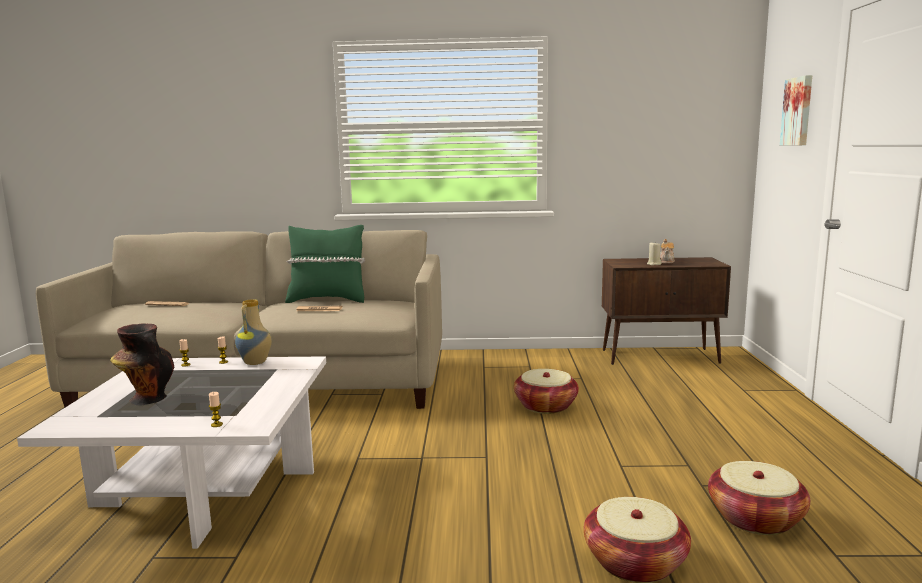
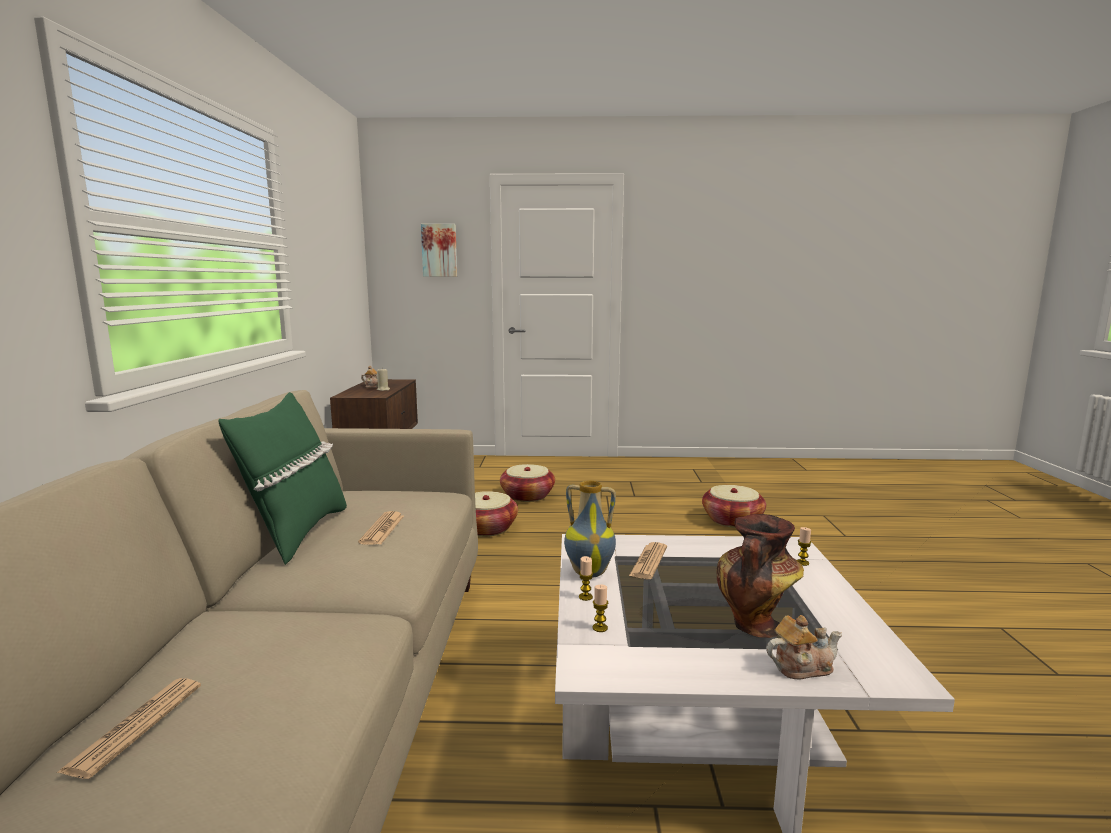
camera: 90 degrees left, 0 degrees up
basket [708,461,810,535] -> basket moved to [500,464,555,502]
none -> newspaper [629,542,667,579]
none -> teapot [766,615,842,679]

